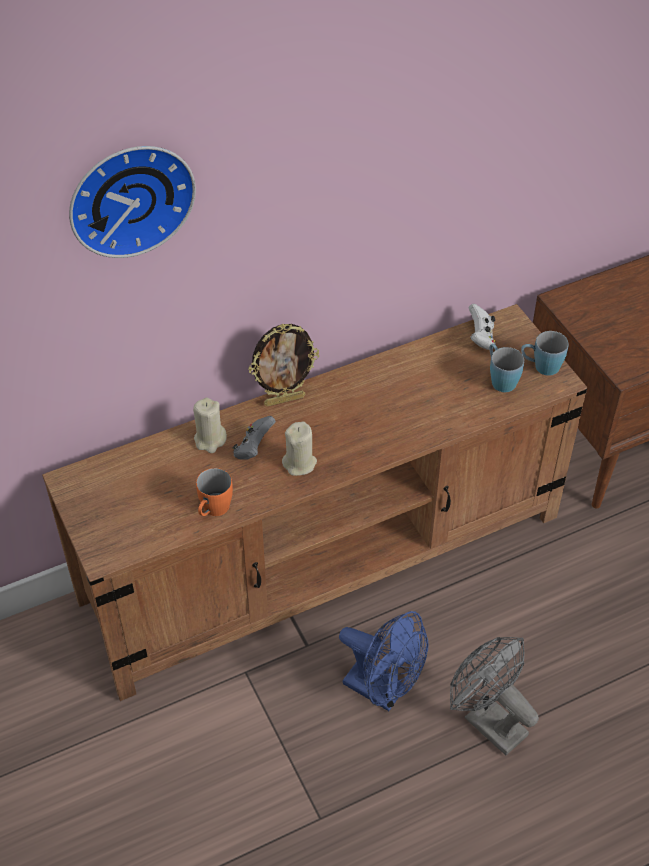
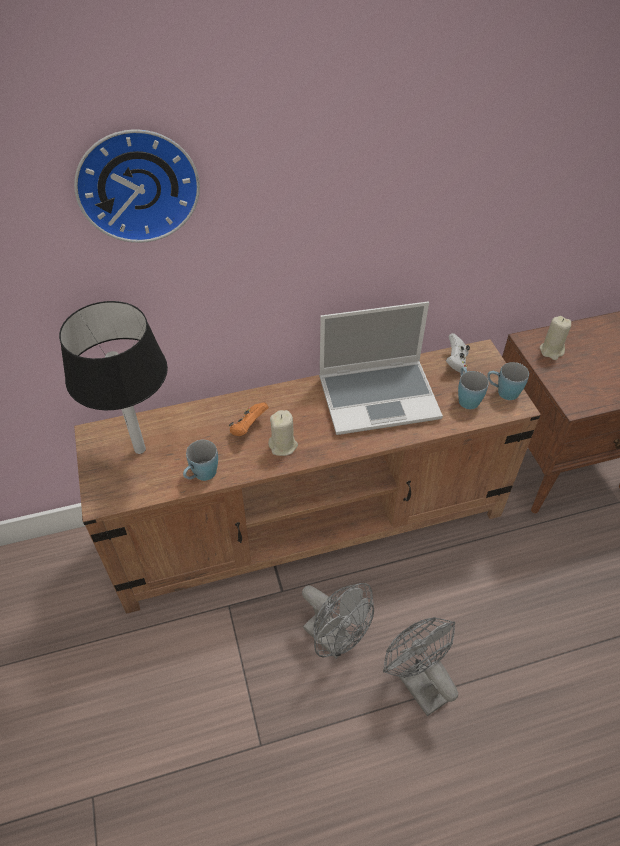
camera: 10 degrees right, 0 degrees up
beige candle [193,397,227,453] -> beige candle moved to [540,316,571,360]
orange mug [196,468,233,516] -> blue mug [183,440,218,481]
grey game controller [232,416,276,460] -> orange game controller [229,402,269,436]
picture frame [248,324,319,407] -> none
blue fan [339,611,429,711] -> grey fan [302,583,374,659]
none -> black table lamp [59,301,168,454]
none -> laptop [319,302,443,435]

